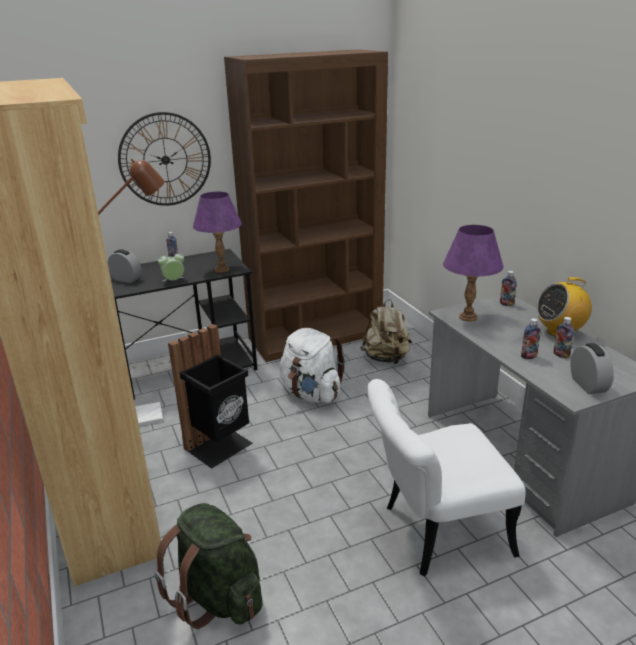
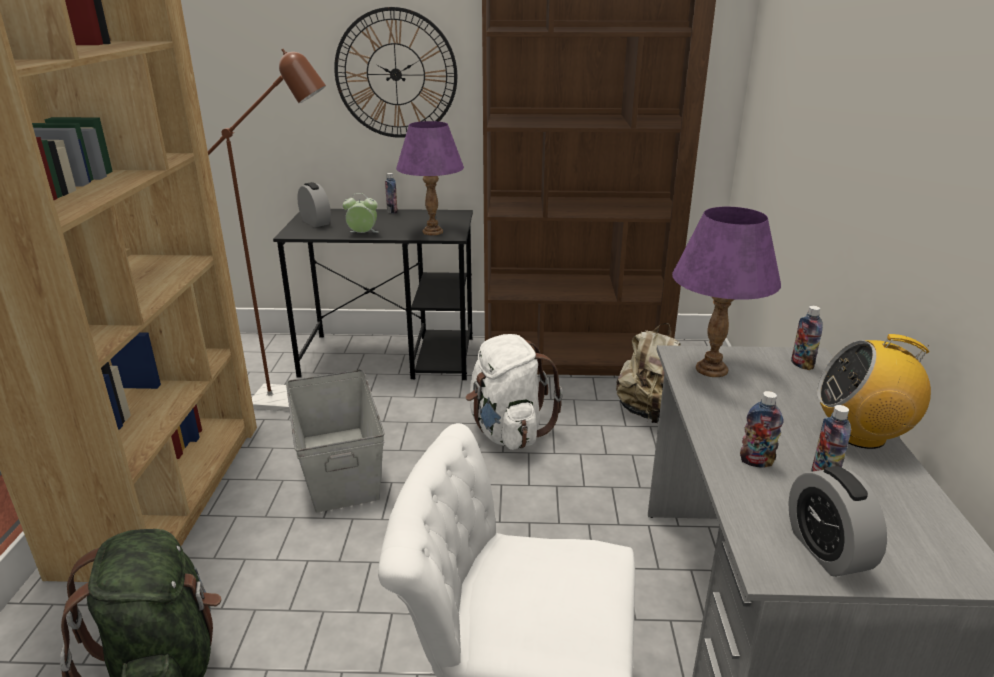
camera: 25 degrees right, 0 degrees up
black trash can [168,324,253,469] -> grey storage box [286,369,385,512]
alarm clock [570,343,614,394] -> alarm clock turned 150 degrees clockwise [788,466,887,577]

